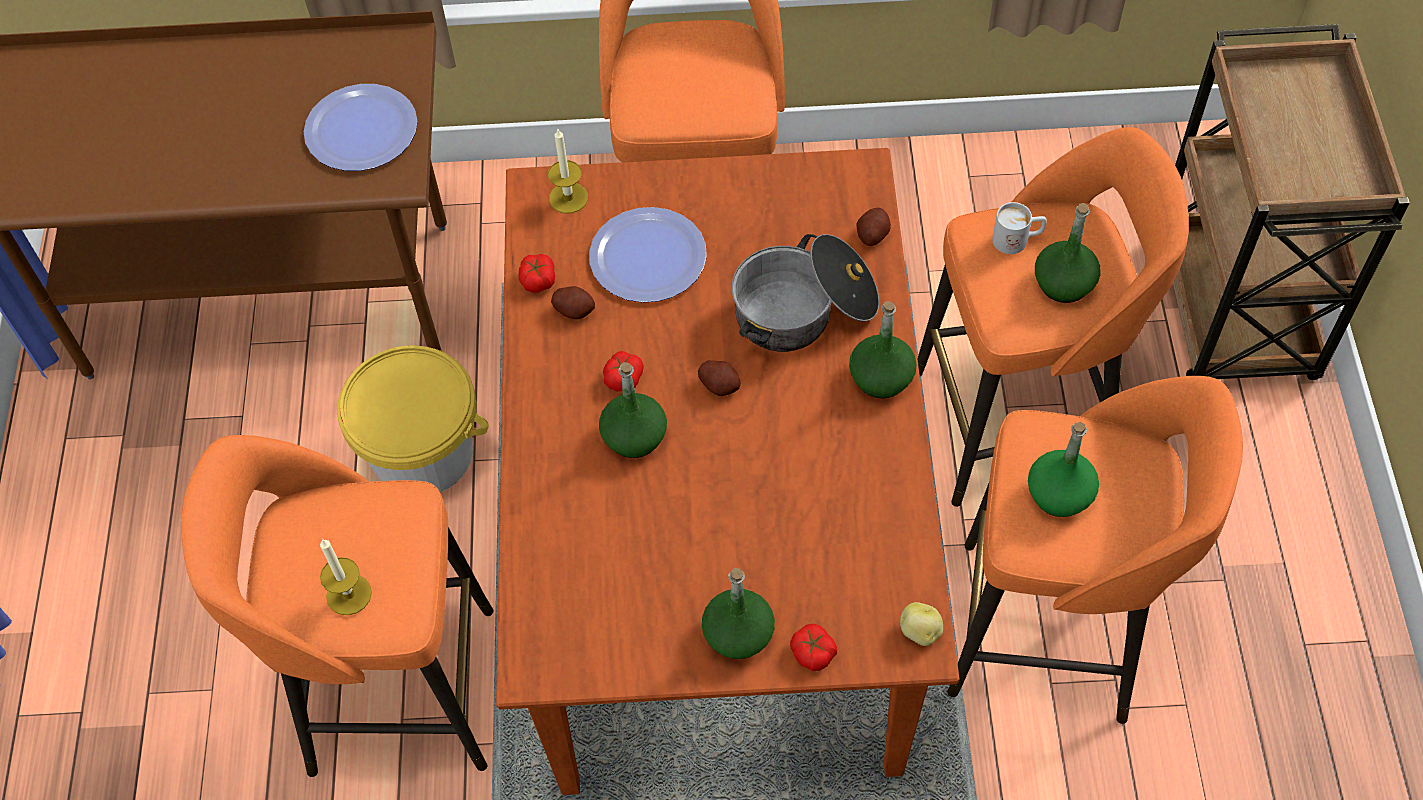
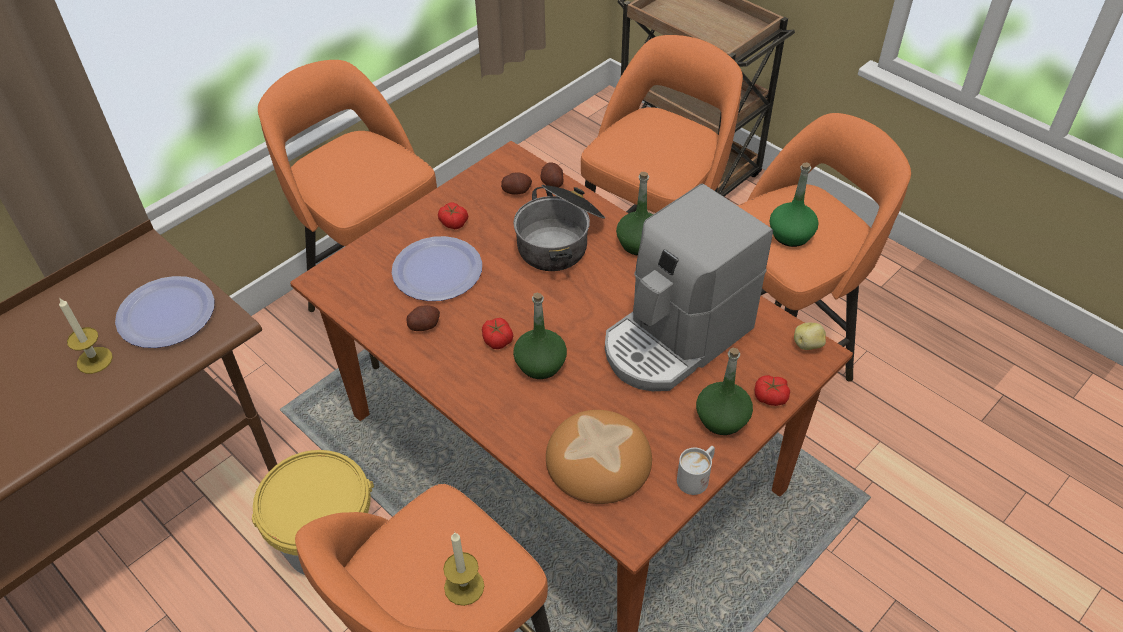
camera: 45 degrees left, 10 degrees down
tomato [519,254,555,293] -> tomato moved to [438,202,468,229]
candle [548,129,588,214] -> candle moved to [59,297,113,374]
potato [698,360,741,396] -> potato moved to [501,172,532,195]
white mug [992,202,1047,254] -> white mug moved to [677,446,715,495]
green bottle [1035,203,1101,303] -> none
none -> bread [546,410,652,504]
none -> coffee machine [605,184,773,391]

